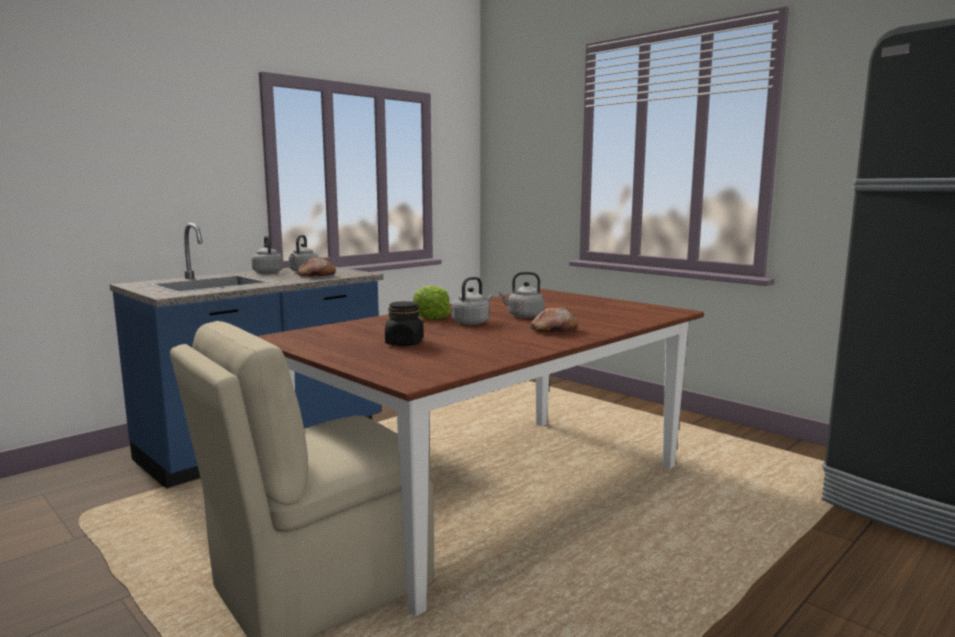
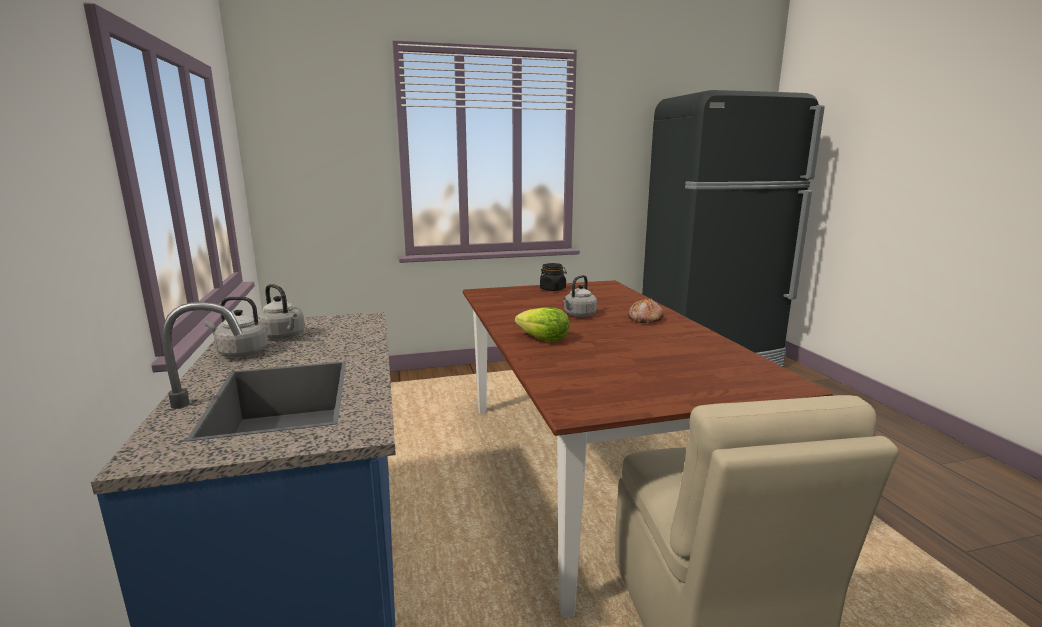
camera: 60 degrees left, 5 degrees up
bread [297,257,336,277] -> none
black jar [385,301,423,346] -> black jar moved to [540,263,567,291]
grey kettle [452,277,493,325] -> none

